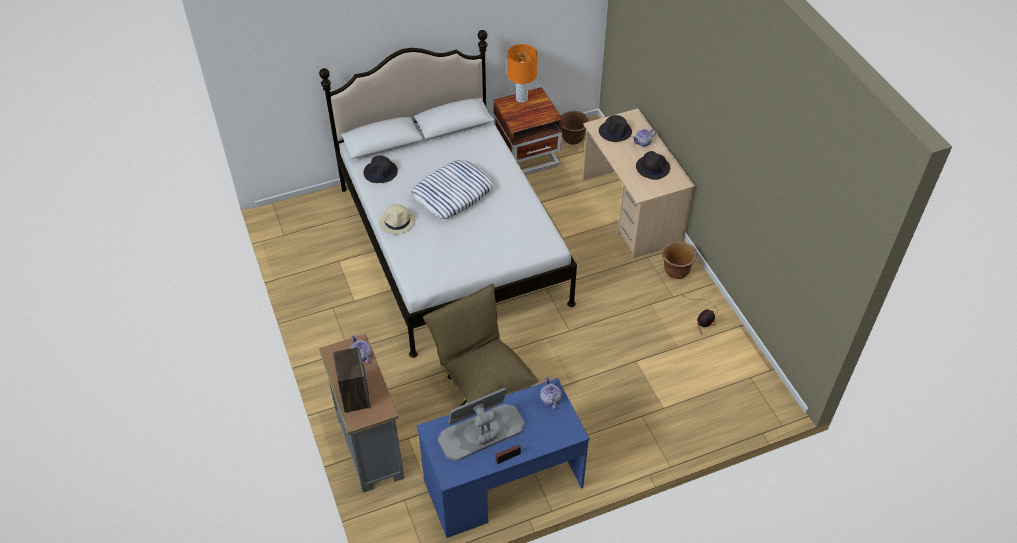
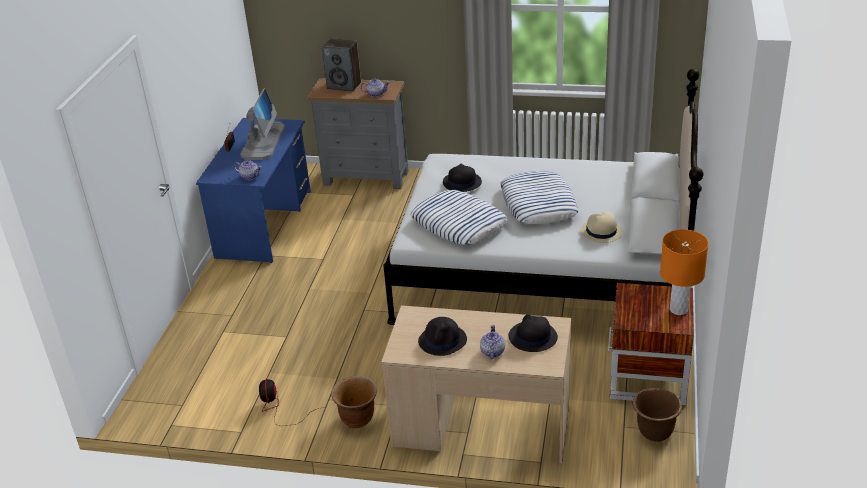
camera: 125 degrees right, 15 degrees down
black hat [363,156,398,183] -> black hat moved to [443,164,482,192]
beige hat [379,204,415,234] -> beige hat moved to [580,211,623,243]
beige office chair [423,284,539,406] -> none
none -> pillow [411,190,507,245]

